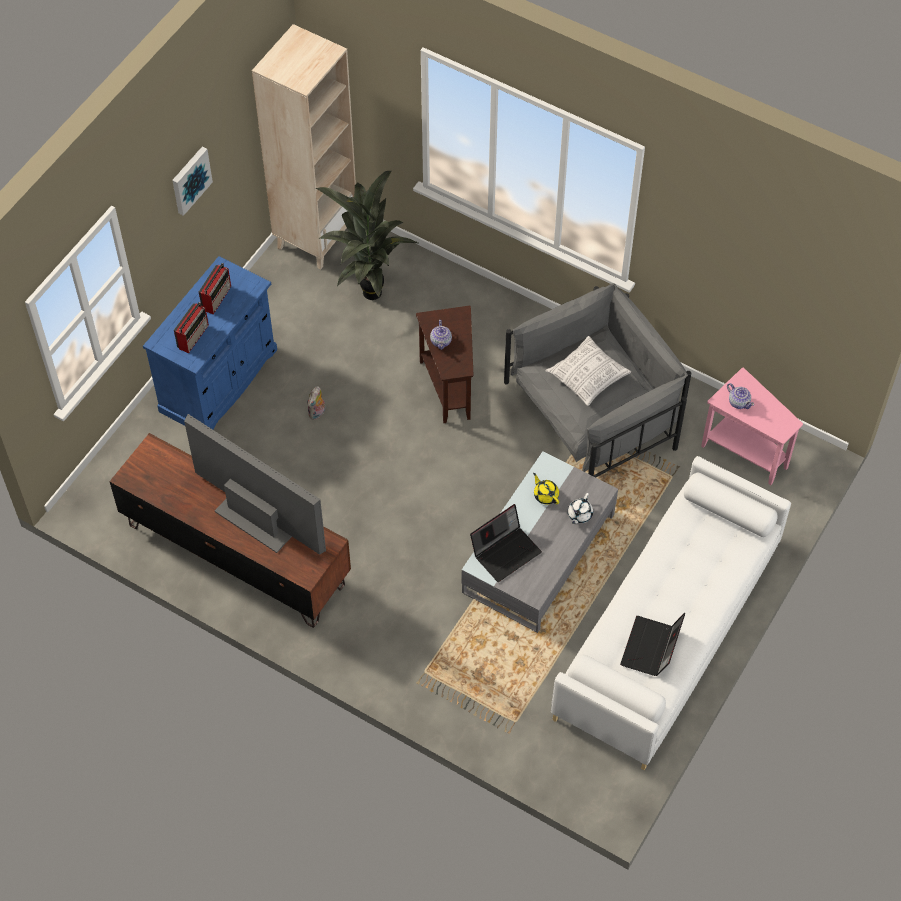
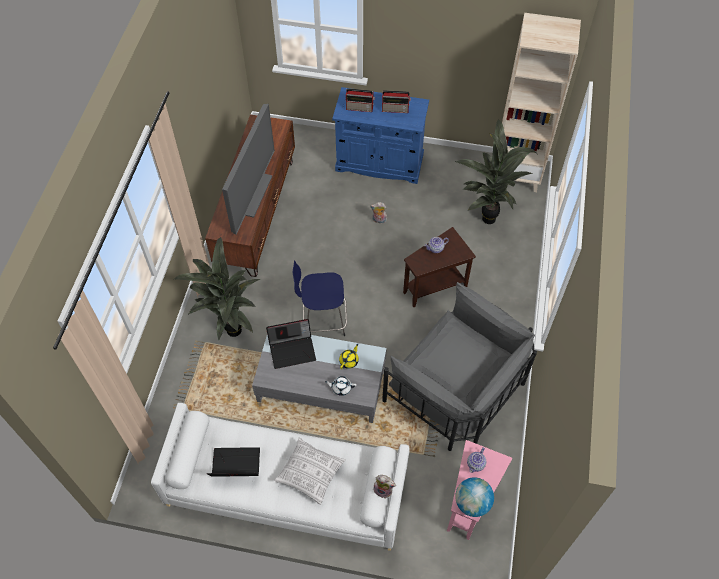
camera: 70 degrees right, 0 degrees up
picture [172,147,213,216] -> none
laptop [470,504,542,582] -> laptop turned 45 degrees counterclockwise [266,319,316,369]
pillow [545,336,631,406] -> pillow moved to [274,437,346,505]
none -> potted plant [174,237,260,340]
none -> blue stool [293,260,347,336]
none -> plush toy [373,475,396,498]
none -> globe [455,477,494,517]

